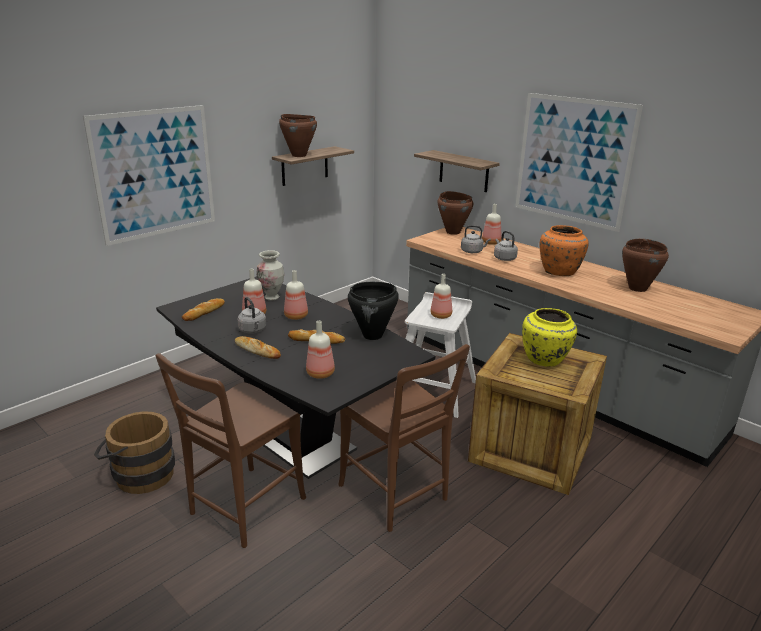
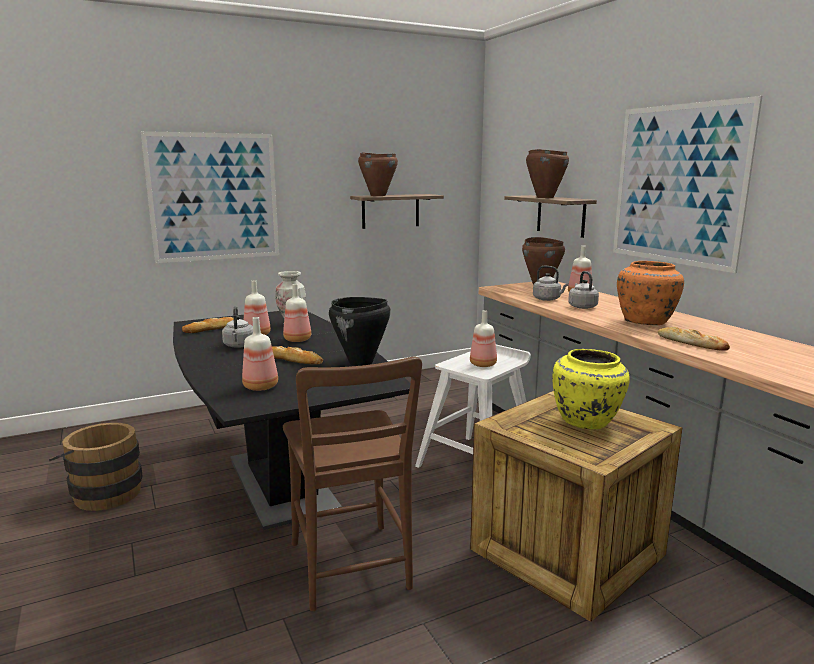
camera: 20 degrees right, 10 degrees down
brown chair [156,353,306,548] -> none
bread [235,336,281,359] -> bread moved to [658,327,730,351]
brown cooking pot [622,239,669,292] -> brown cooking pot moved to [526,149,569,198]

